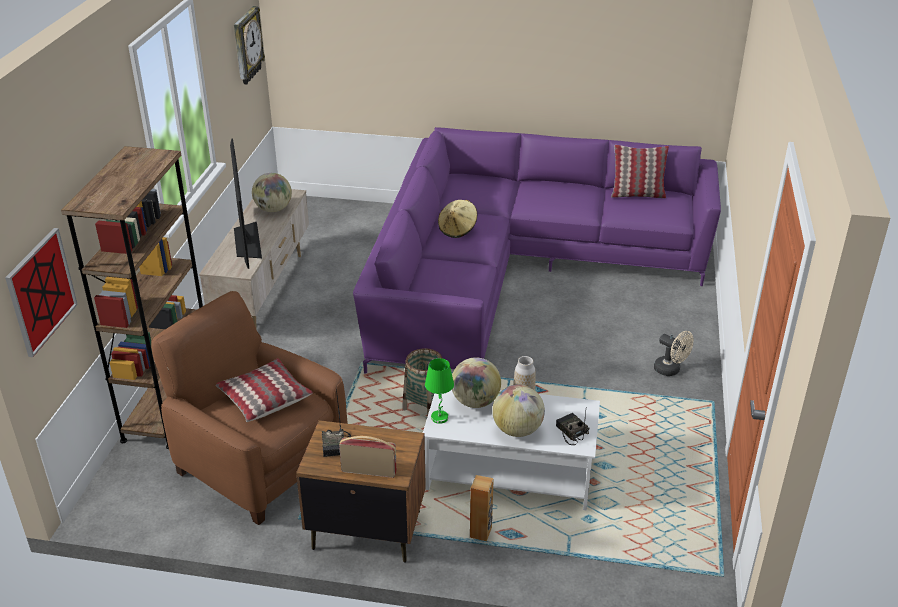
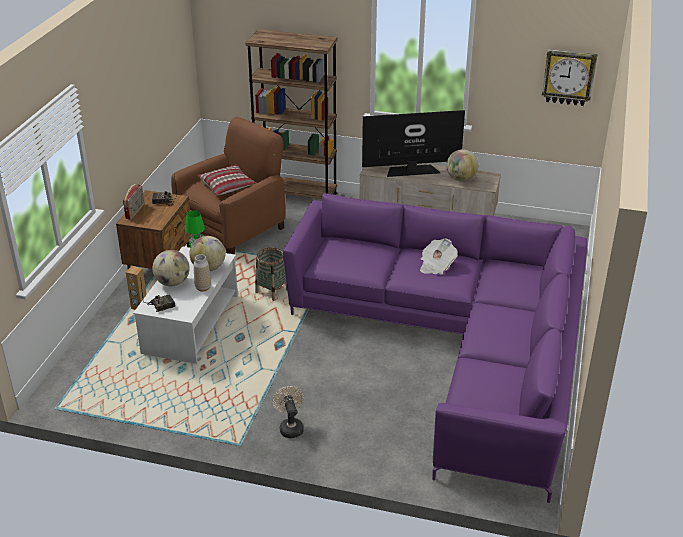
camera: 95 degrees right, 0 degrees up
picture [5,228,78,357] -> none
beige hat [438,200,478,238] -> newspaper [420,239,458,275]
pillow [611,145,669,198] -> none
beige fan [654,331,694,376] -> beige fan turned 120 degrees clockwise [273,386,304,438]

